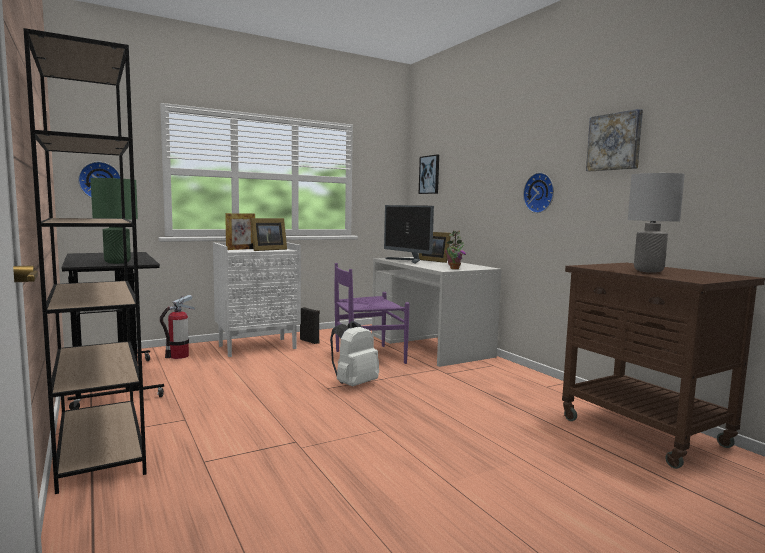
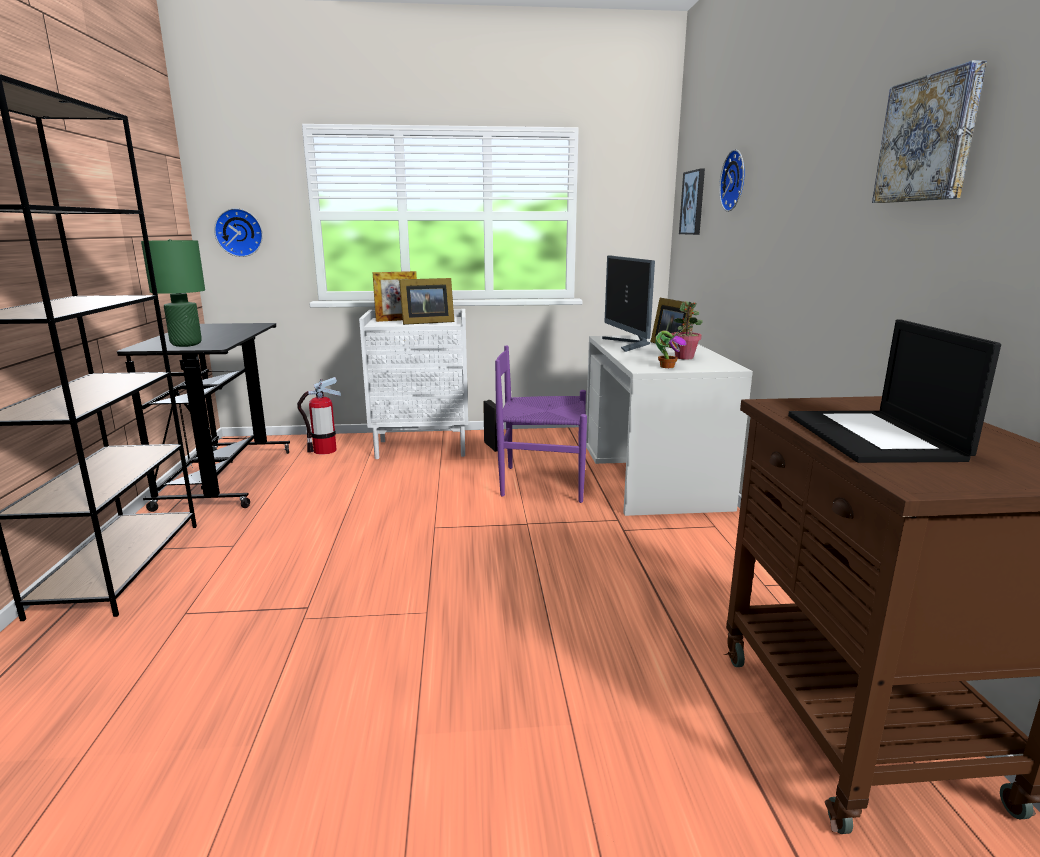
camera: 25 degrees right, 10 degrees up
white backpack [330,321,379,386] -> none
wall clock [523,173,554,213] -> wall clock moved to [719,149,745,212]
grey table lamp [628,173,685,273] -> laptop [788,319,1001,463]

